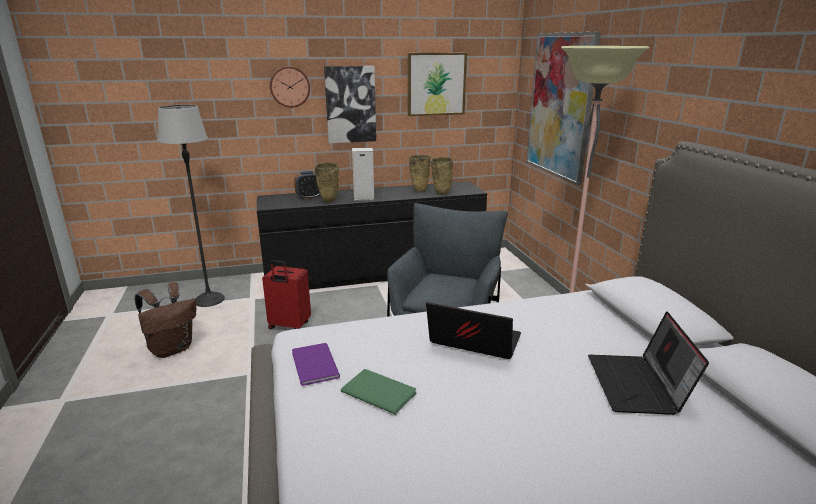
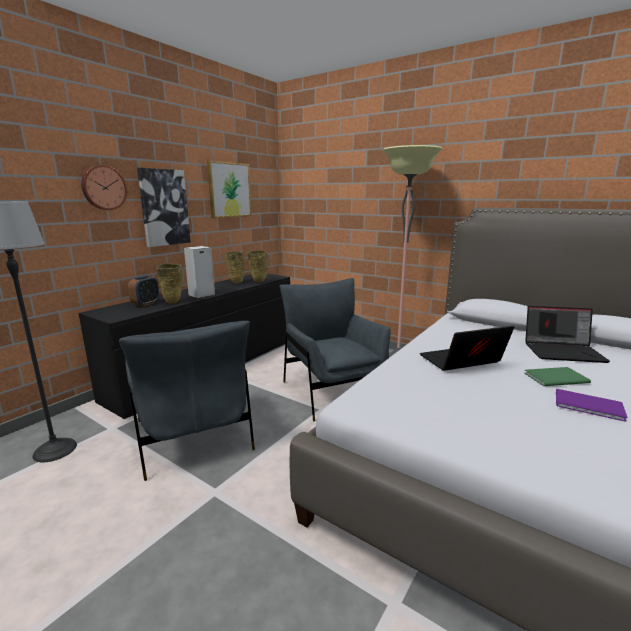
camera: 40 degrees left, 5 degrees down
brown backpack [135,282,196,358] -> none
red suitcase [262,260,311,329] -> grey armchair [119,321,255,481]
purple book [292,343,340,386] -> purple book moved to [556,389,627,422]
green book [341,369,416,415] -> green book moved to [524,367,591,386]
picture [526,32,601,186] -> none
laptop [588,311,709,415] -> laptop turned 45 degrees counterclockwise [525,306,610,363]

